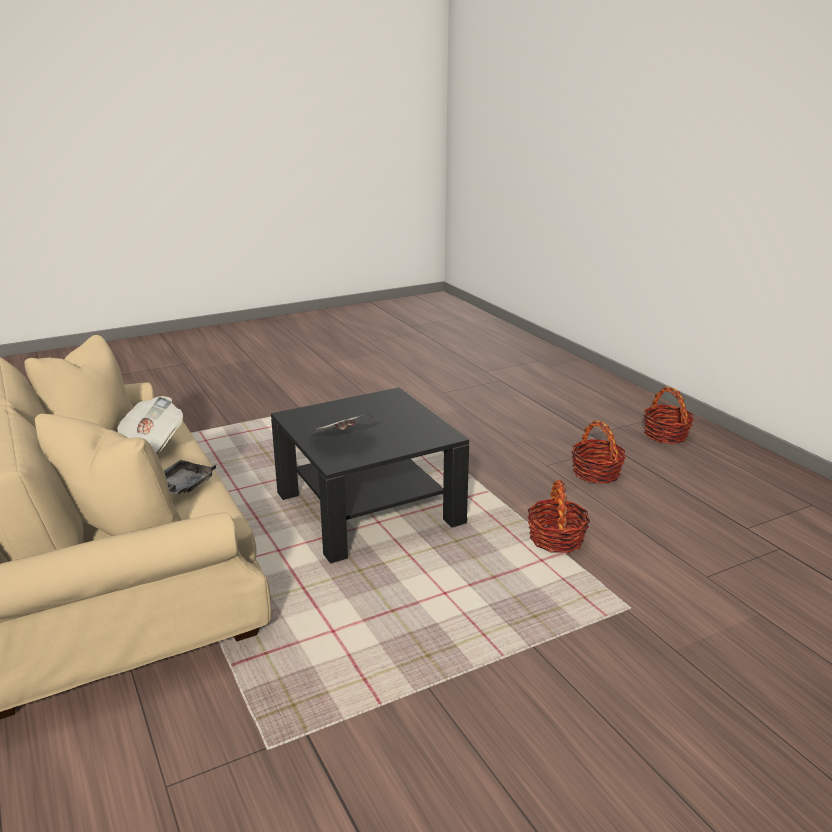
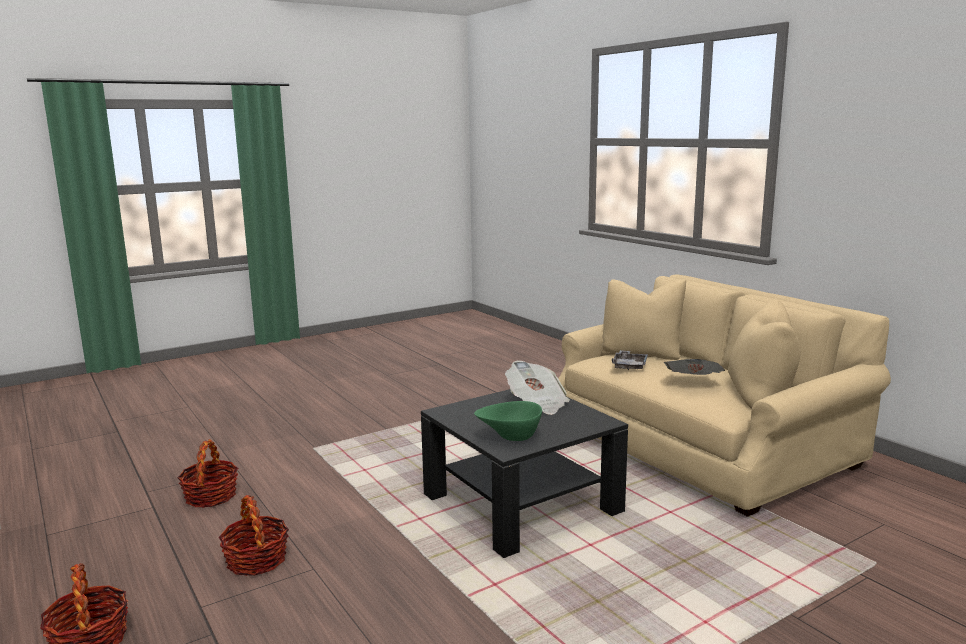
camera: 175 degrees right, 10 degrees down
basket [527,480,590,553] -> basket moved to [178,439,238,508]
none -> green bowl [474,401,542,441]

